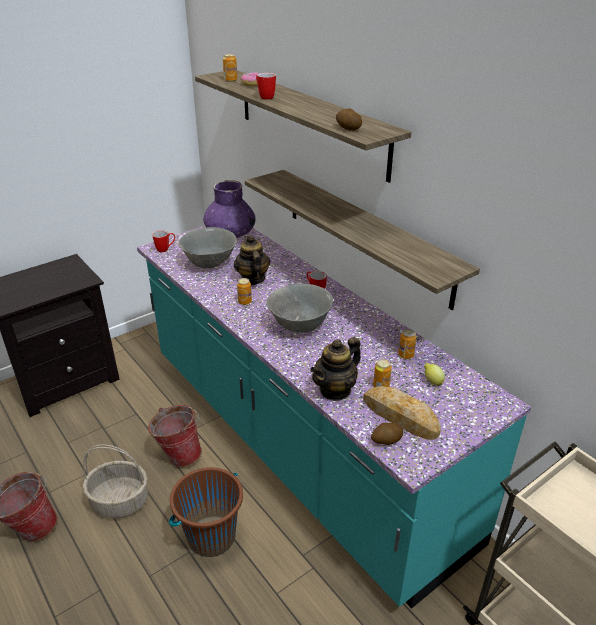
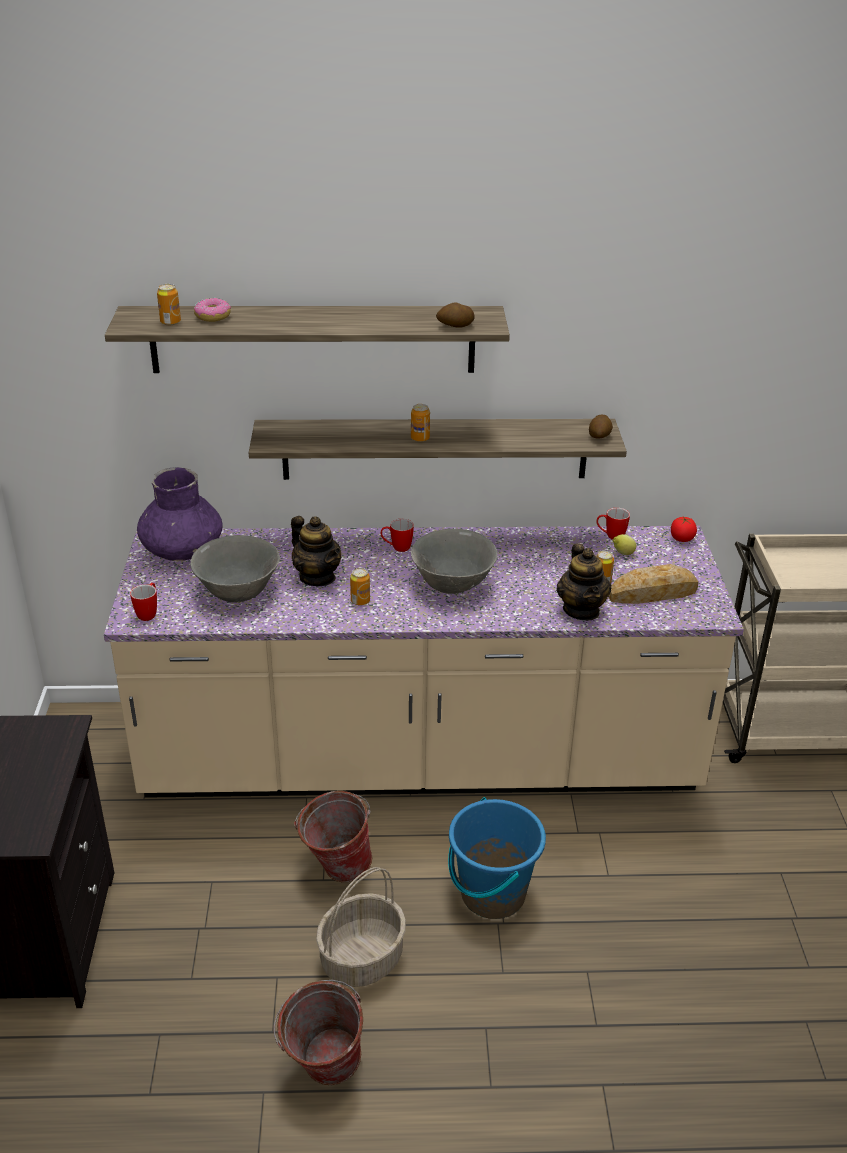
camera: 55 degrees left, 0 degrees up
turquoise counter [137,226,531,609] -> beige counter [104,526,744,798]
brown bucket [169,467,243,557] -> blue bucket [448,797,546,919]
teapot [234,235,270,285] -> teapot turned 150 degrees counterclockwise [291,516,341,586]
mug [256,73,276,100] -> mug moved to [596,508,630,540]
potato [371,423,403,445] -> potato moved to [589,415,613,439]
can [398,329,416,359] -> can moved to [411,404,430,442]
none -> tomato [671,517,697,542]

